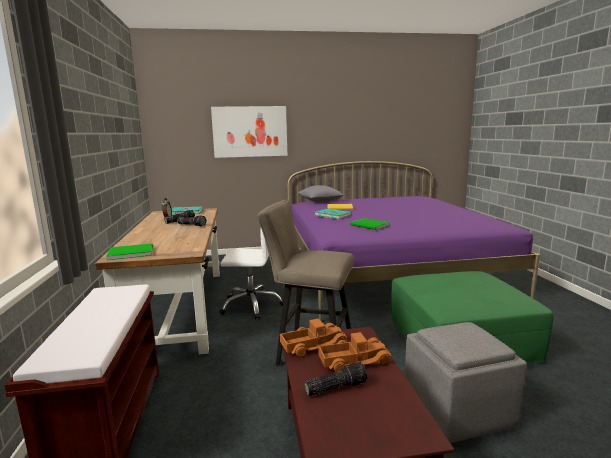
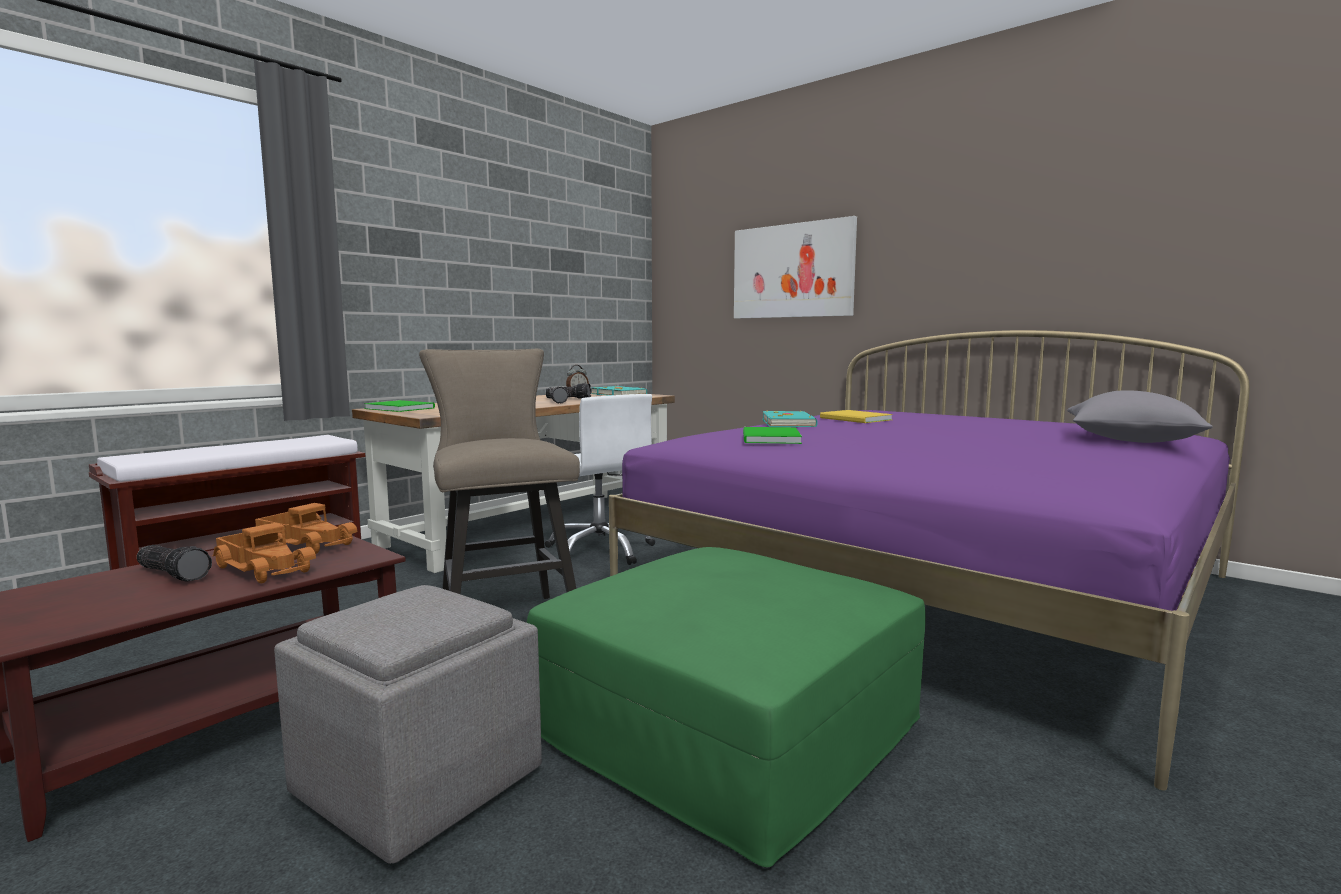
camera: 50 degrees right, 5 degrees down
grey pillow [297,185,344,202] -> grey pillow moved to [1067,390,1213,443]

